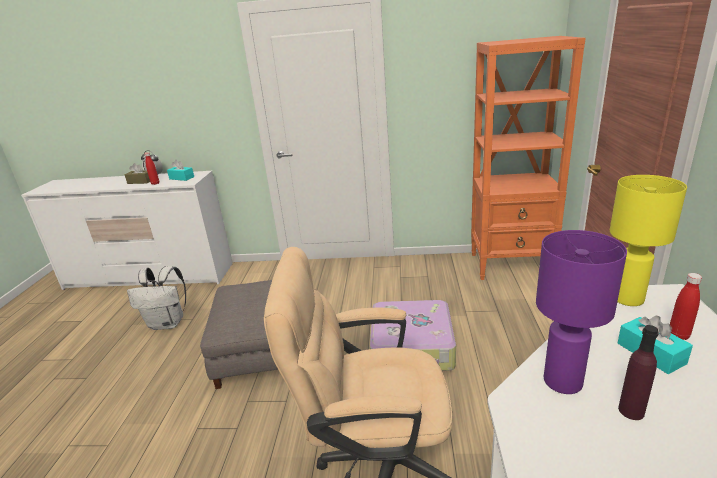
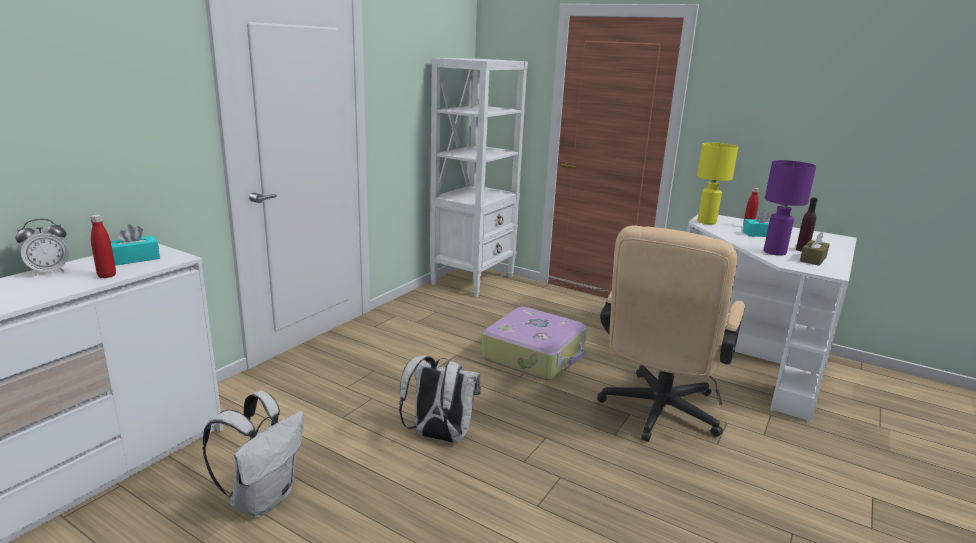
camera: 65 degrees left, 5 degrees down
brown tissue box [125,163,150,184] -> brown tissue box moved to [800,232,830,266]
grey ottoman [200,280,278,389] -> white backpack [399,355,481,443]
orange bookcase [471,36,586,280] -> white bookcase [430,58,528,297]

